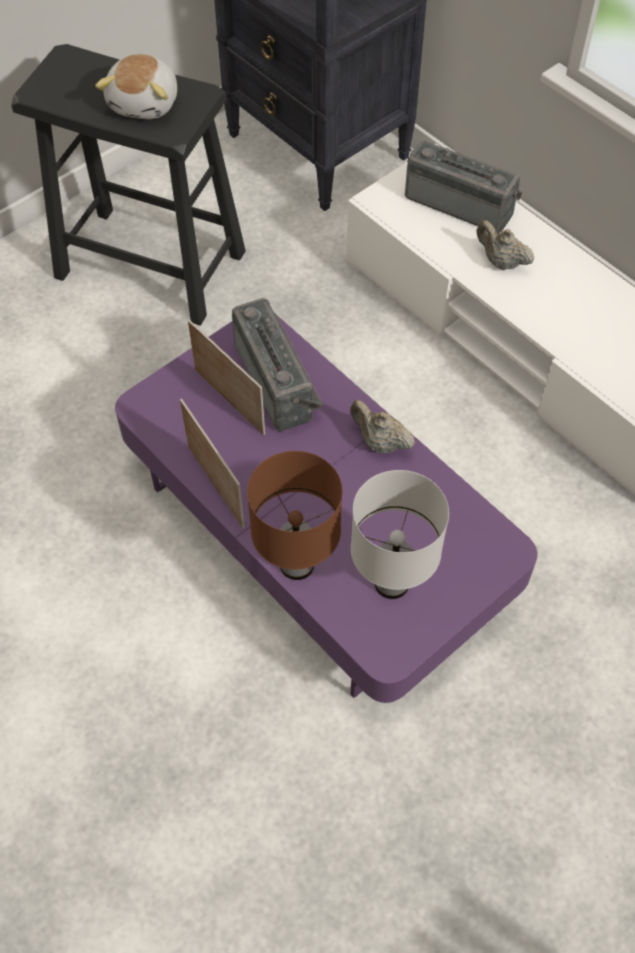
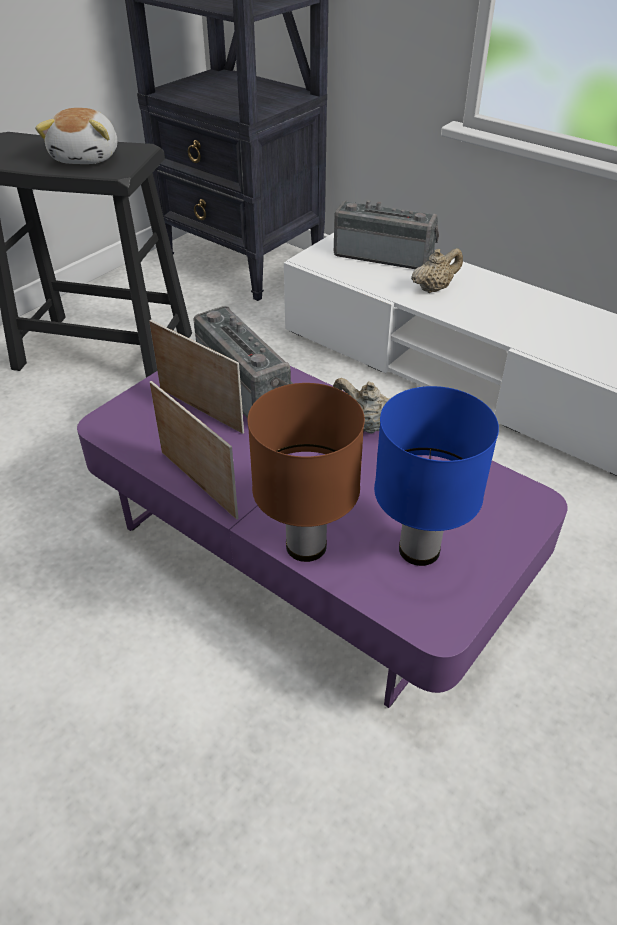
camera: 10 degrees left, 15 degrees down
white table lamp [351,470,449,599] -> blue table lamp [374,386,499,566]
beige teapot [476,221,534,270] -> beige teapot turned 120 degrees clockwise [411,248,463,293]

